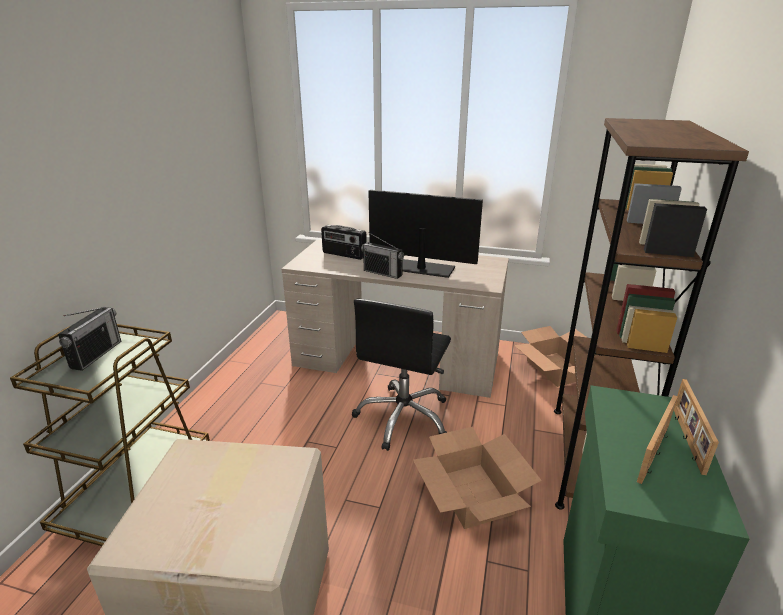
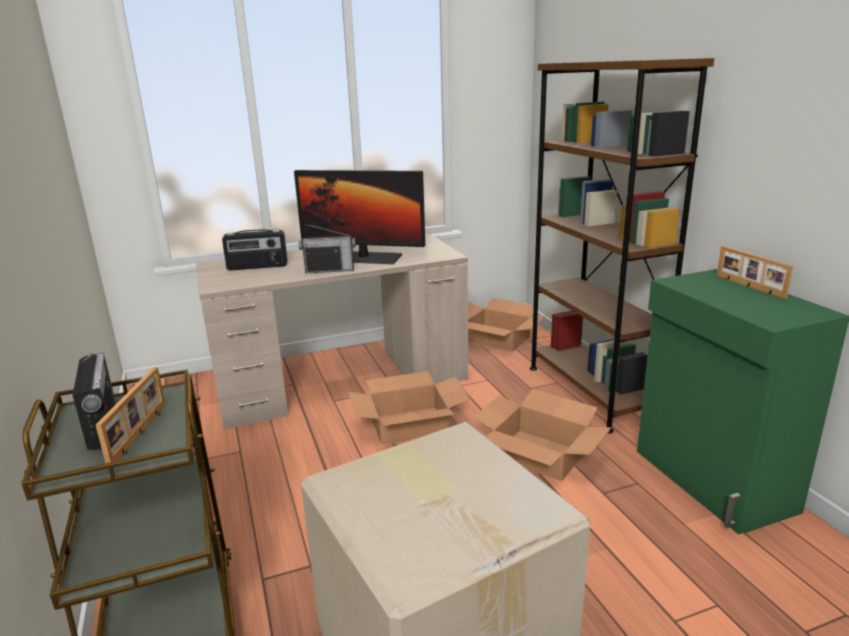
camera: 35 degrees left, 5 degrees down
black office chair [352,299,451,451] -> cardboard box [348,371,470,445]
monitor [368,190,483,278] -> monitor turned 150 degrees counterclockwise [294,170,425,264]
picture frame [637,395,678,484] -> picture frame moved to [96,367,166,463]

